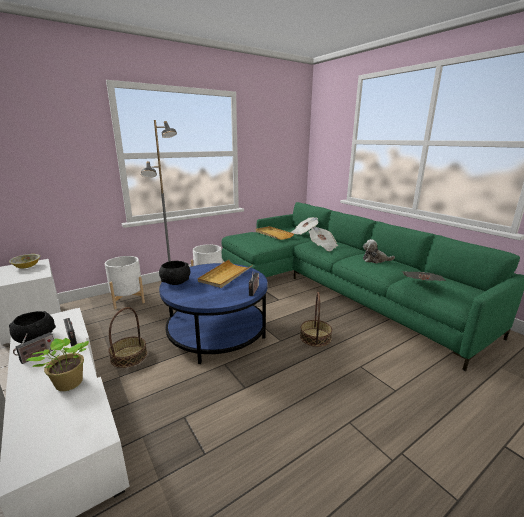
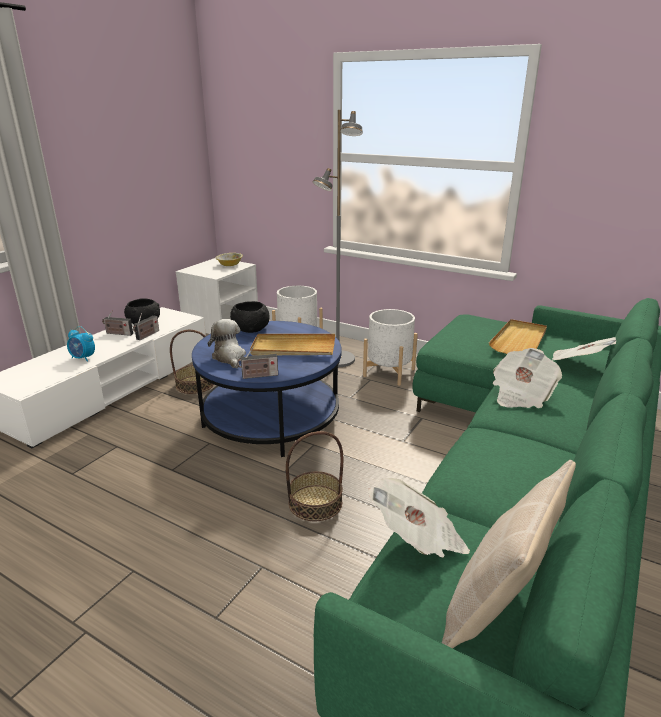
camera: 65 degrees right, 5 degrees up
potted plant [25,338,89,391] -> alarm clock [67,326,95,362]
plush toy [363,239,395,263] -> plush toy moved to [208,319,246,369]
none -> beige pillow [442,460,576,648]

